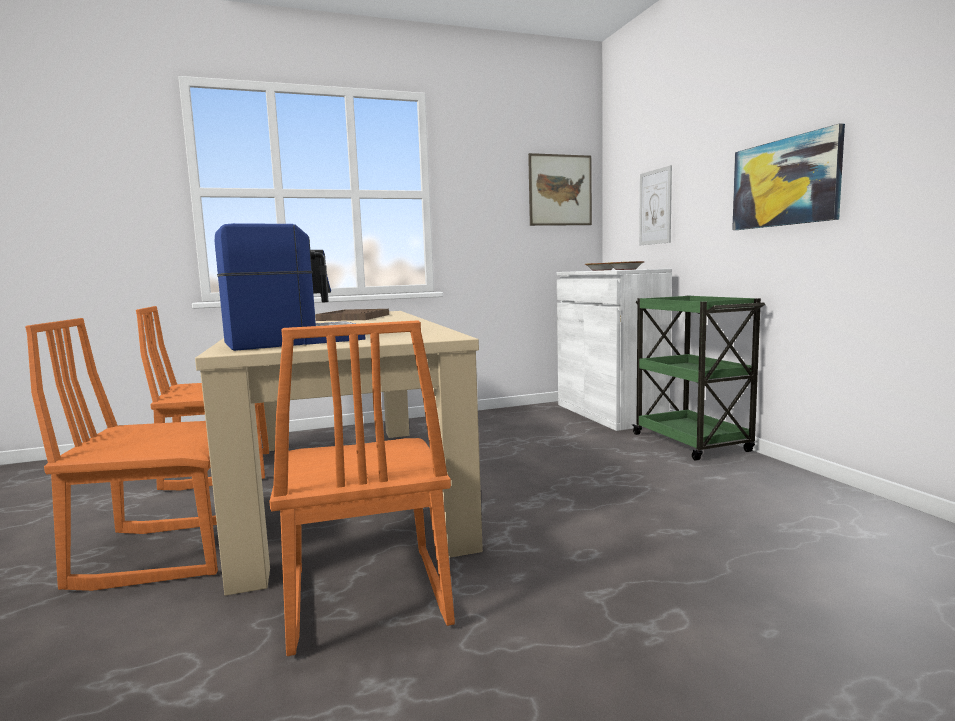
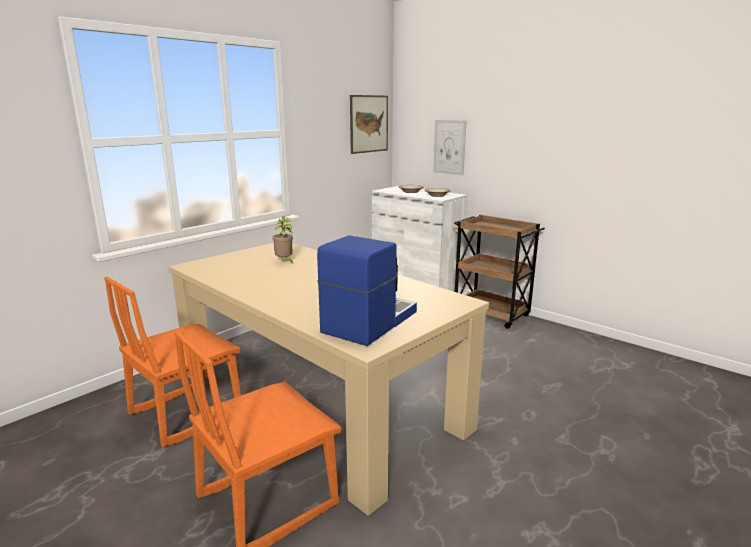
camera: 30 degrees left, 10 degrees up
orange chair [269,320,455,656] -> none
brown tray [315,309,389,321] -> potted plant [273,216,293,262]
green cart [632,296,765,461] -> brown cart [455,215,545,329]
picture [732,123,845,230] -> none

